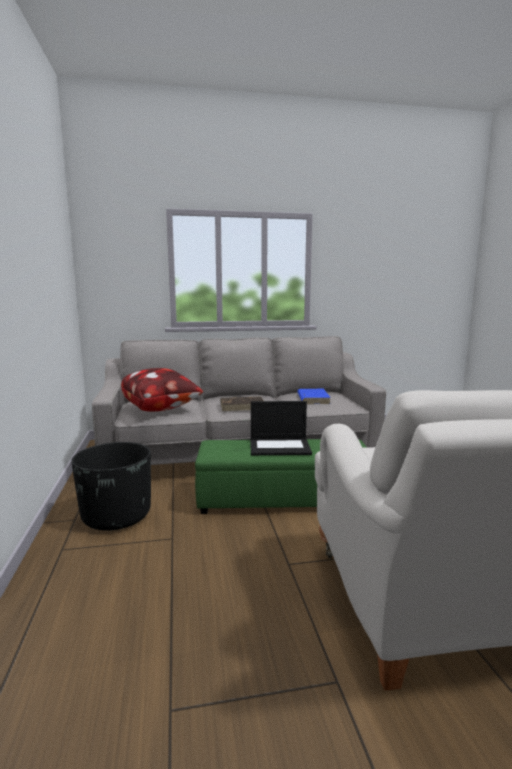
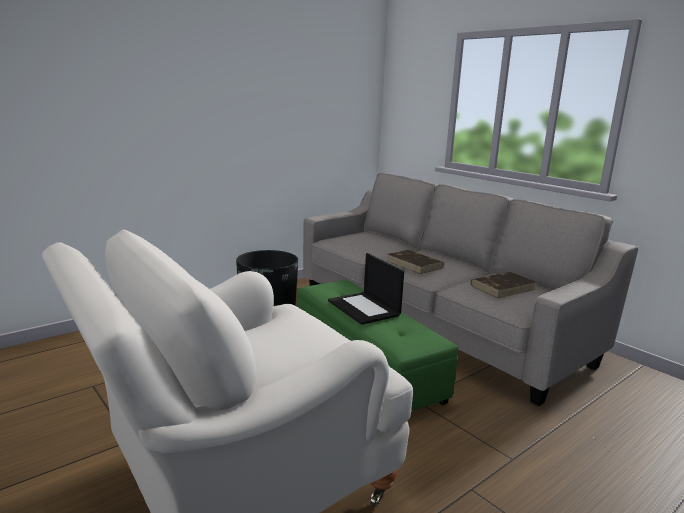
camera: 60 degrees right, 5 degrees up
pillow [121,368,203,412] -> none
blue book [297,389,331,404] -> brown book [470,272,536,298]

